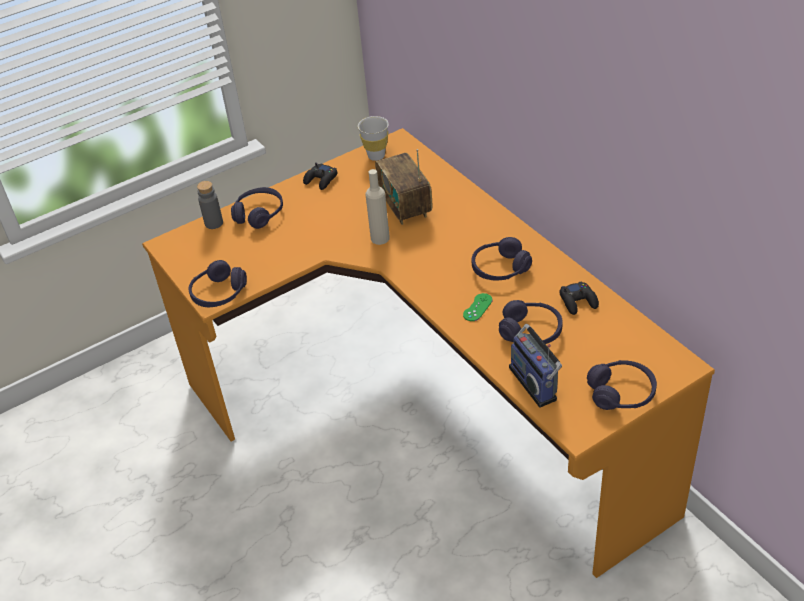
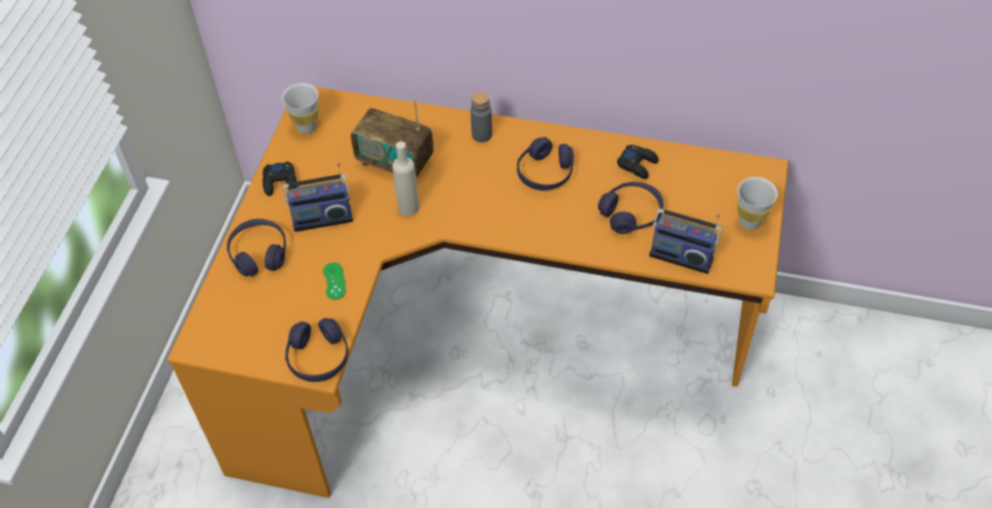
camera: 45 degrees left, 10 degrees up
grey bottle [197,181,223,229] -> grey bottle moved to [470,92,492,142]
green game controller [463,293,493,321] -> green game controller moved to [323,263,346,300]
purple headphones [587,360,657,410] -> white cup [737,177,778,230]
none -> radio [282,163,353,232]

